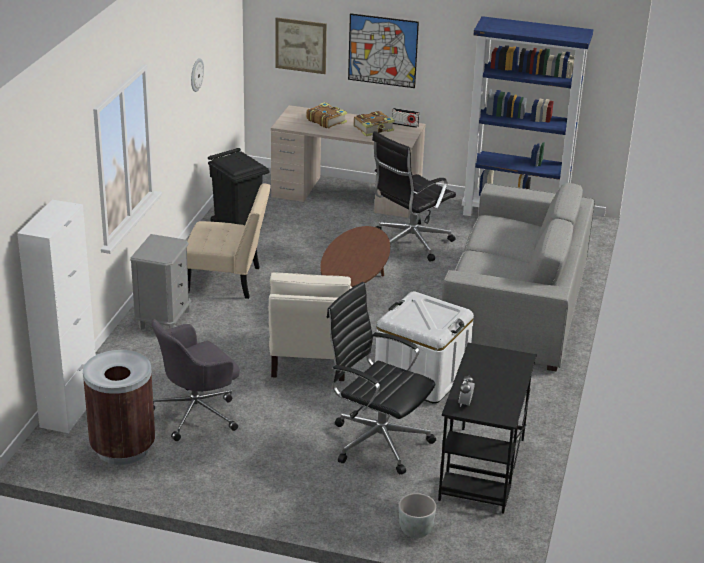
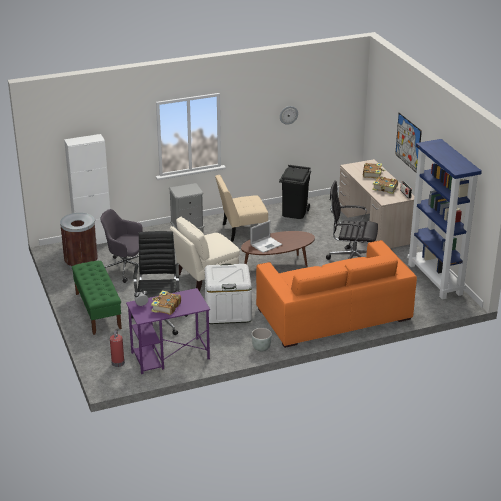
camera: 55 degrees right, 0 degrees up
beige chair [187,183,271,299] -> beige chair turned 105 degrees clockwise [215,175,268,242]
picture [275,17,327,74] -> none
grey planter [399,493,436,538] -> grey planter moved to [252,328,272,351]
black desk [438,343,537,514] -> purple desk [126,288,210,374]
grey sofa [442,183,595,371] -> orange sofa [256,240,417,348]
none -> green bench [72,261,122,335]
none -> fire extinguisher [110,330,125,367]
none -> book [151,291,181,315]
none -> laptop [250,220,282,253]

